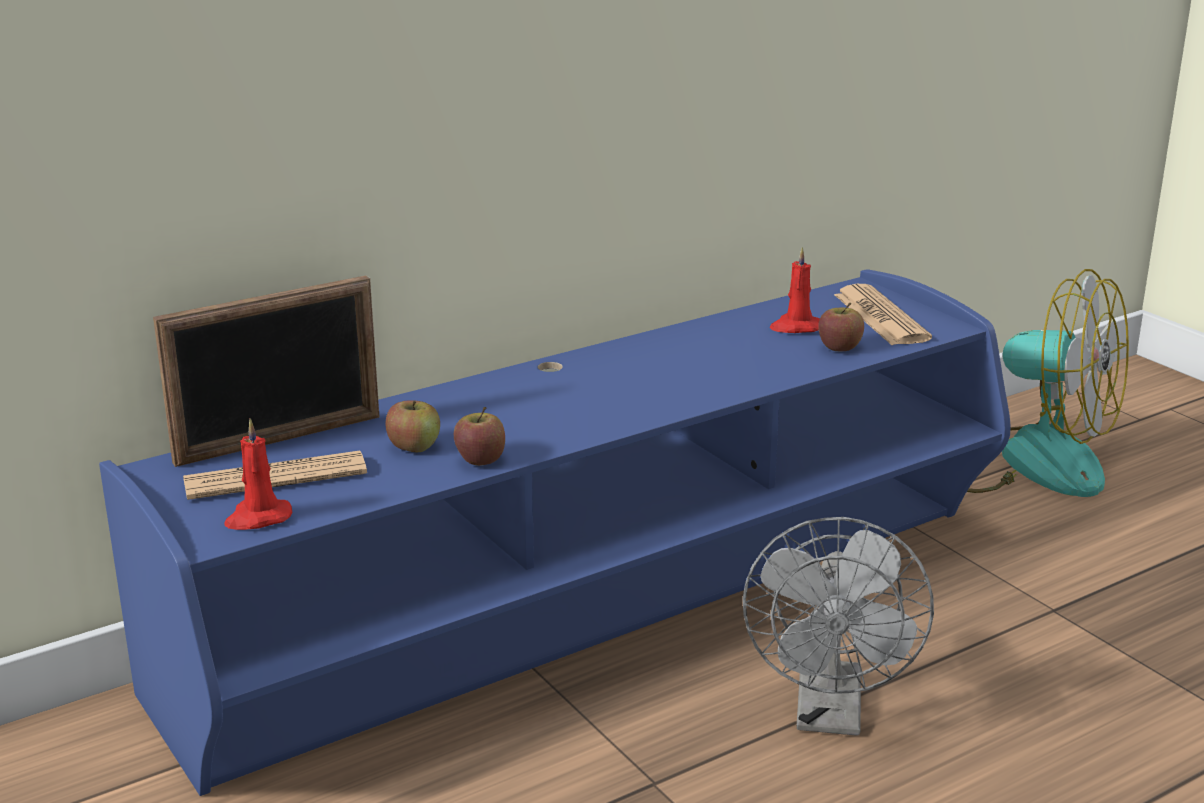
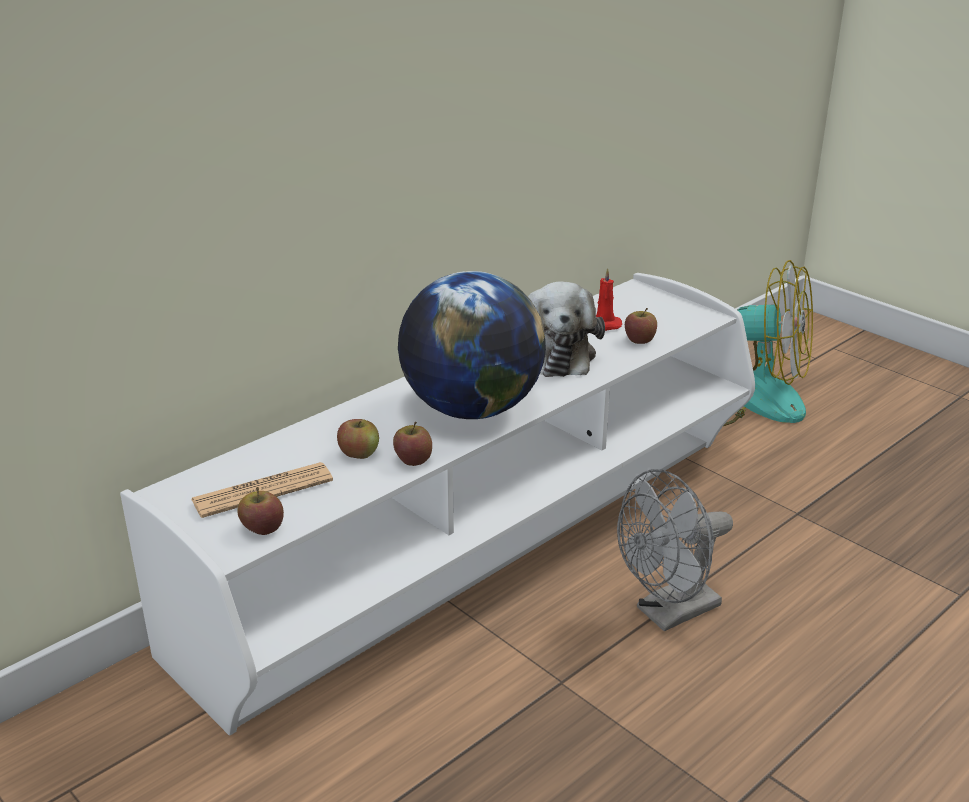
camera: 10 degrees left, 5 degrees up
blue tv stand [99,269,1011,796] -> white tv stand [120,273,755,736]
picture frame [153,275,379,467] -> none
red candle [224,419,292,530] -> apple [237,487,284,535]
grey fan [742,517,934,736] -> grey fan turned 60 degrees clockwise [617,469,733,631]
newspaper [834,284,932,345] -> none
none -> globe [398,271,546,419]
none -> plush toy [528,281,605,377]

